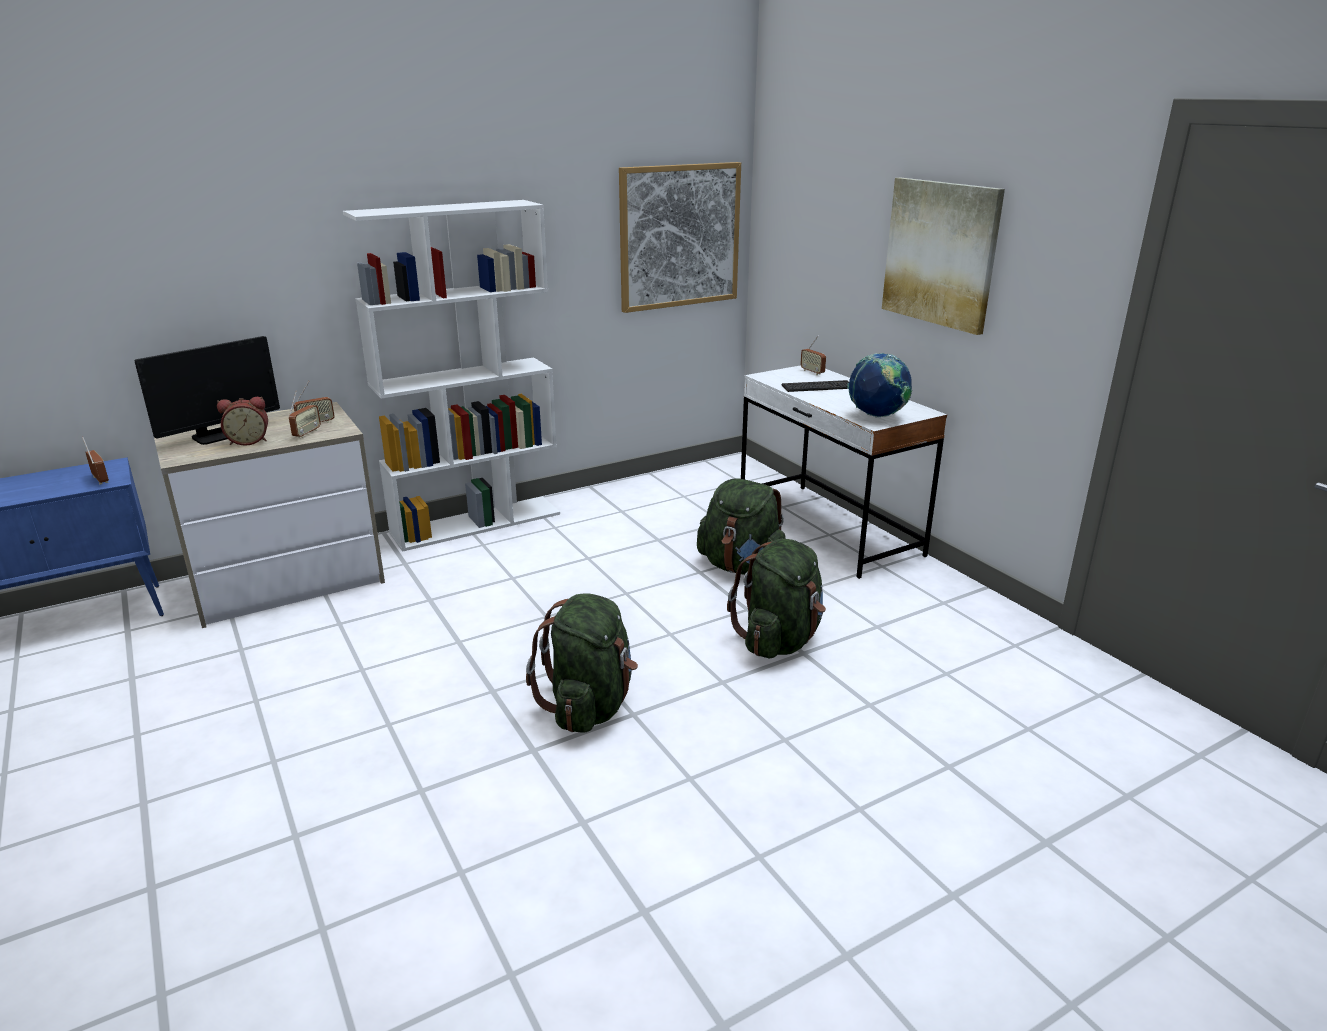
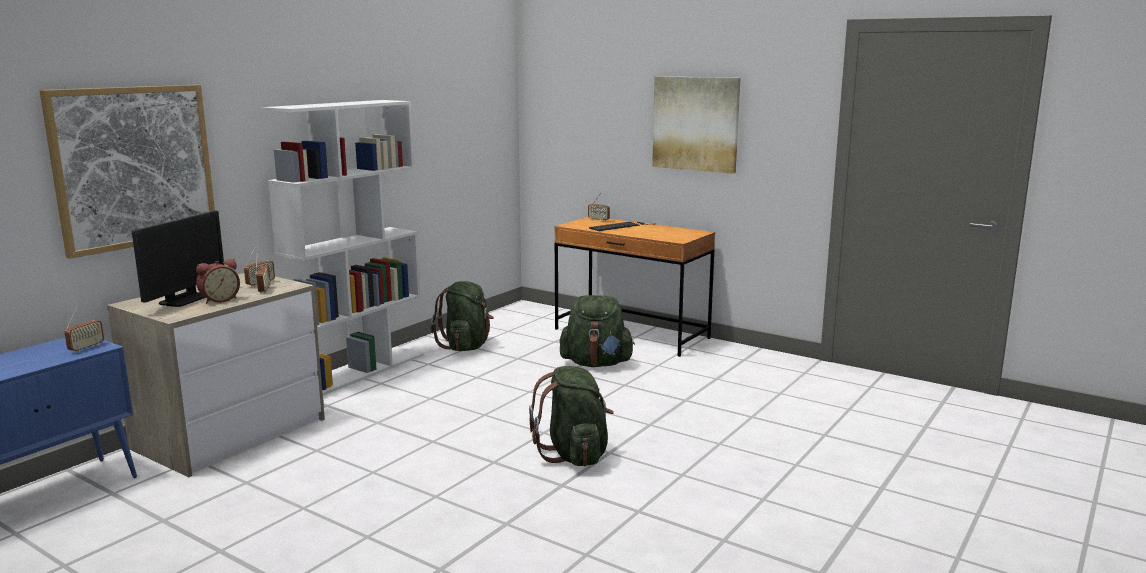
camera: 25 degrees left, 10 degrees down
radio [82,437,109,485] -> radio turned 90 degrees clockwise [64,305,104,352]
picture [619,162,741,313] -> picture moved to [39,85,215,259]
green backpack [727,539,826,658] -> green backpack moved to [431,281,494,351]
white desk [741,365,947,579] -> brown desk [554,217,715,357]
globe [847,353,912,417] -> none

